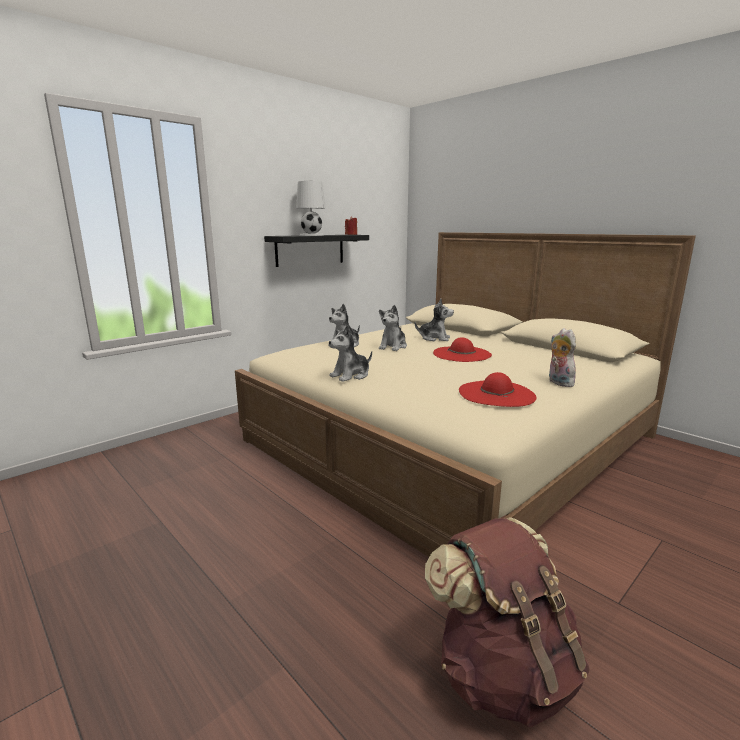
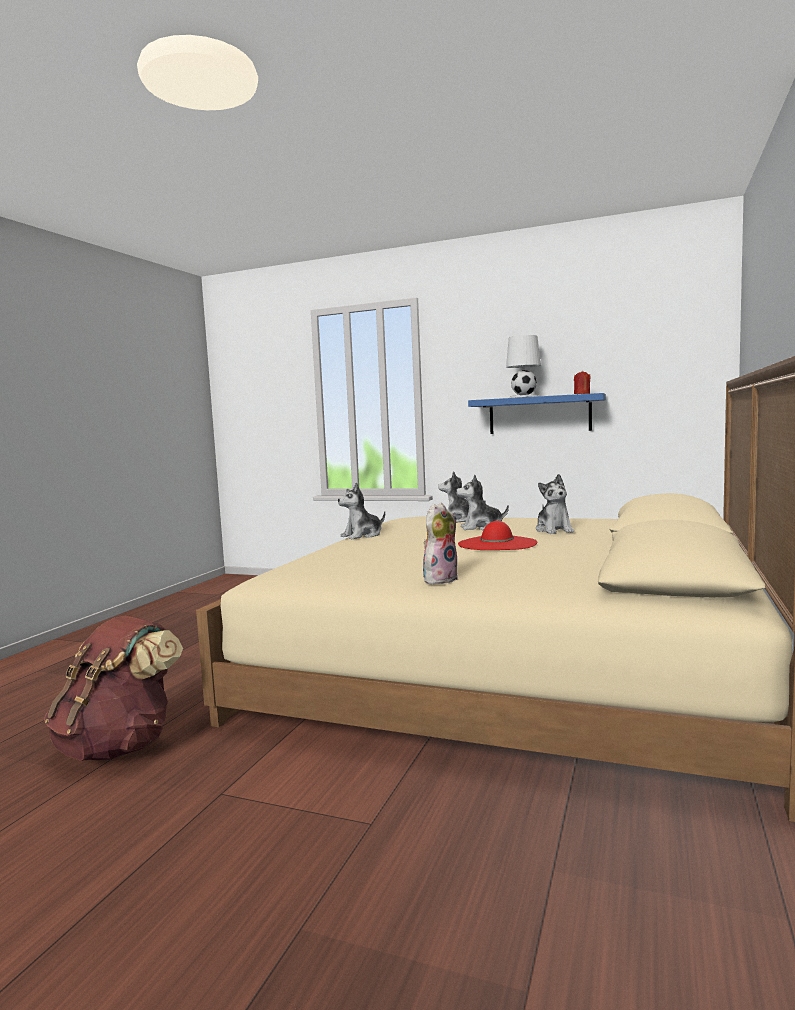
camera: 65 degrees right, 10 degrees down
black shelf [264,235,369,267] -> blue shelf [468,393,606,434]
plush toy [329,325,372,382] -> plush toy turned 60 degrees counterclockwise [338,483,385,539]
red hat [459,372,537,407] -> none

